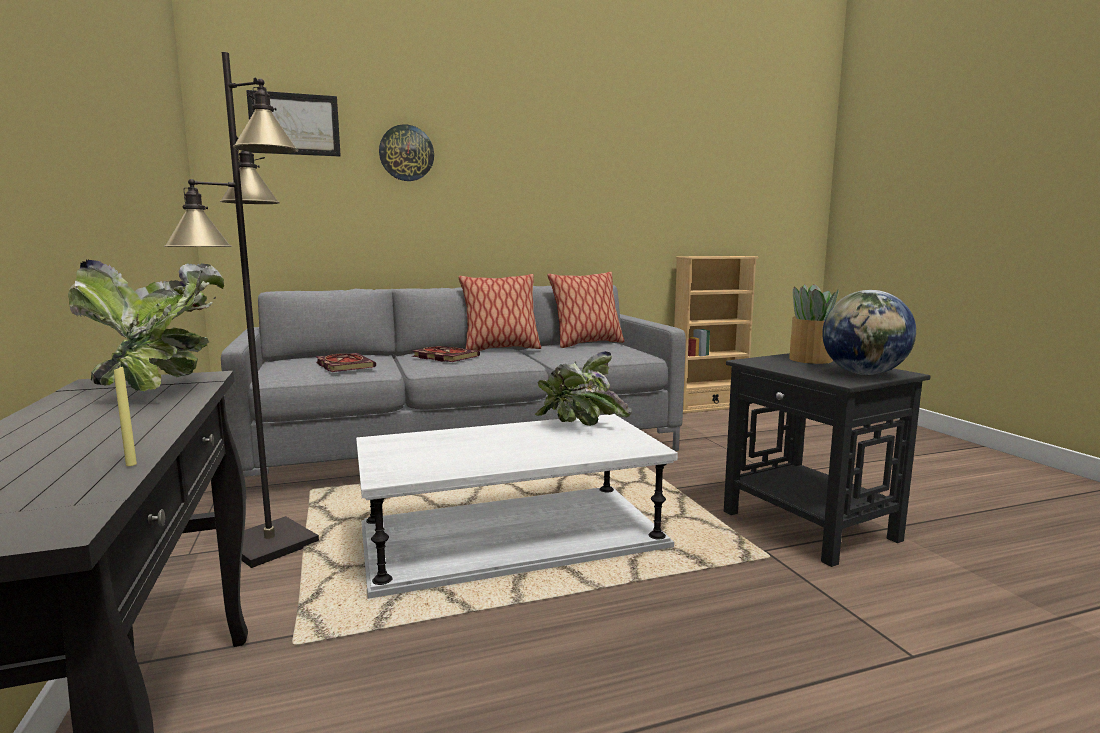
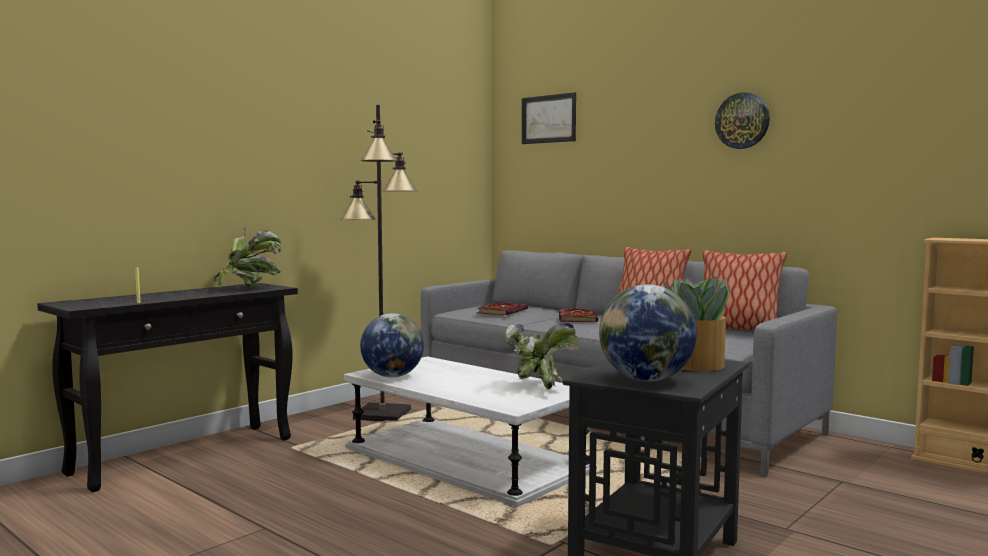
camera: 60 degrees right, 5 degrees down
wall clock [379,124,434,181] -> wall clock moved to [715,92,770,149]
none -> globe [360,313,424,378]

